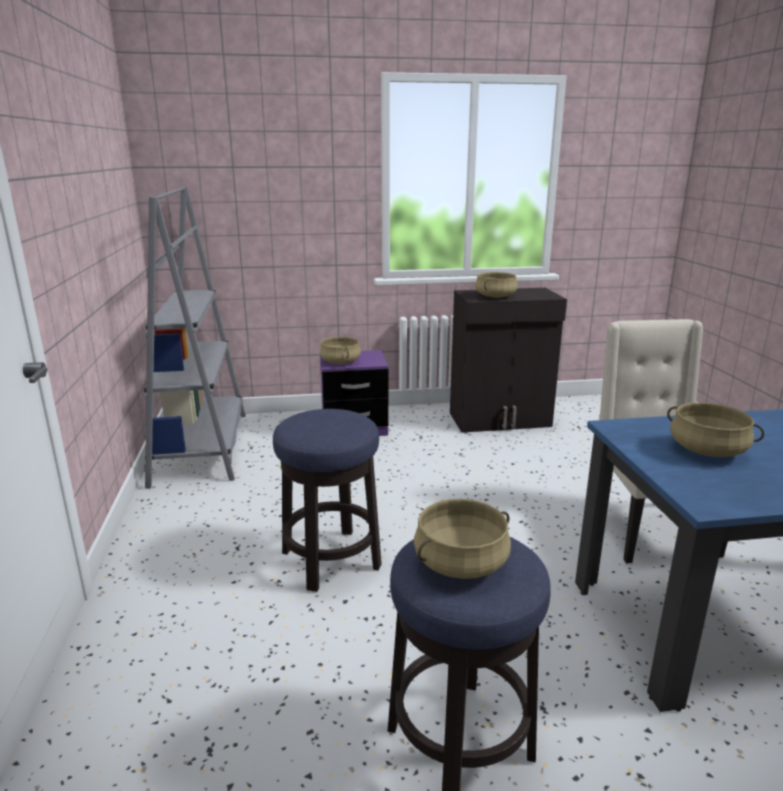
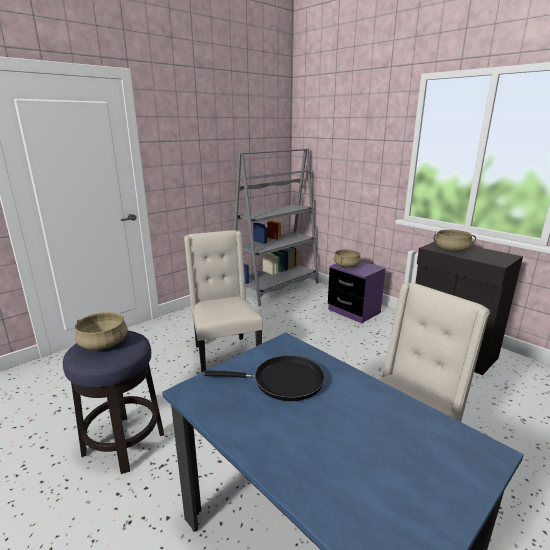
camera: 55 degrees right, 0 degrees up
stool [273,409,382,592] -> beige chair [184,230,263,373]
beige cooking pot [667,402,764,457] -> black frying pan [204,355,325,401]

